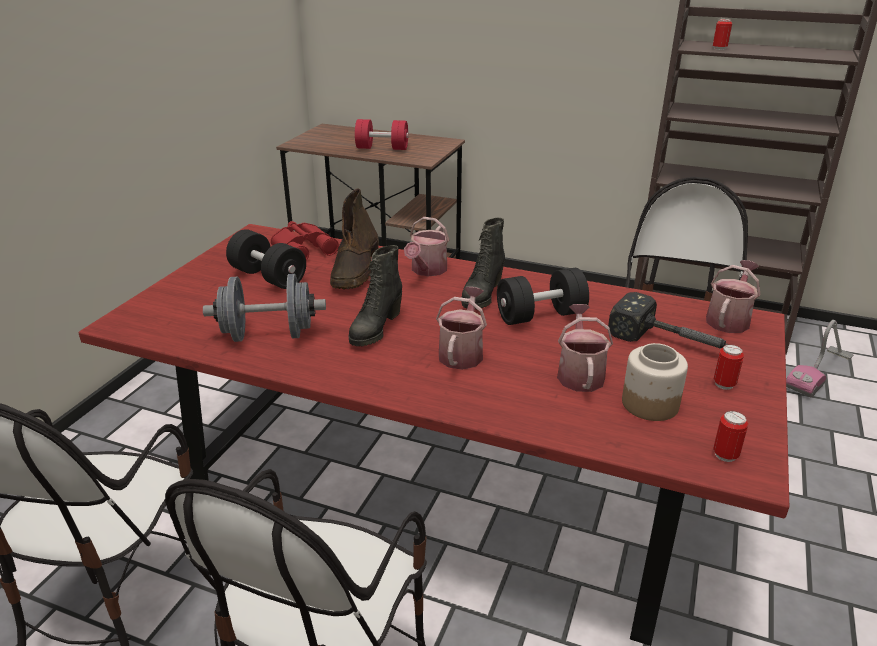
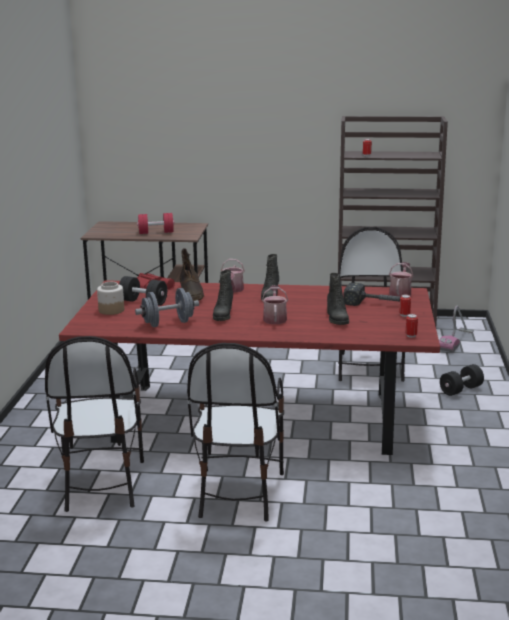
camera: 15 degrees left, 10 degrees down
black dumbbell [497,268,589,325] -> black dumbbell moved to [440,364,484,396]
watering can [557,304,613,392] -> black boot [327,273,349,325]
jar [622,343,688,421] -> jar moved to [97,282,124,315]

